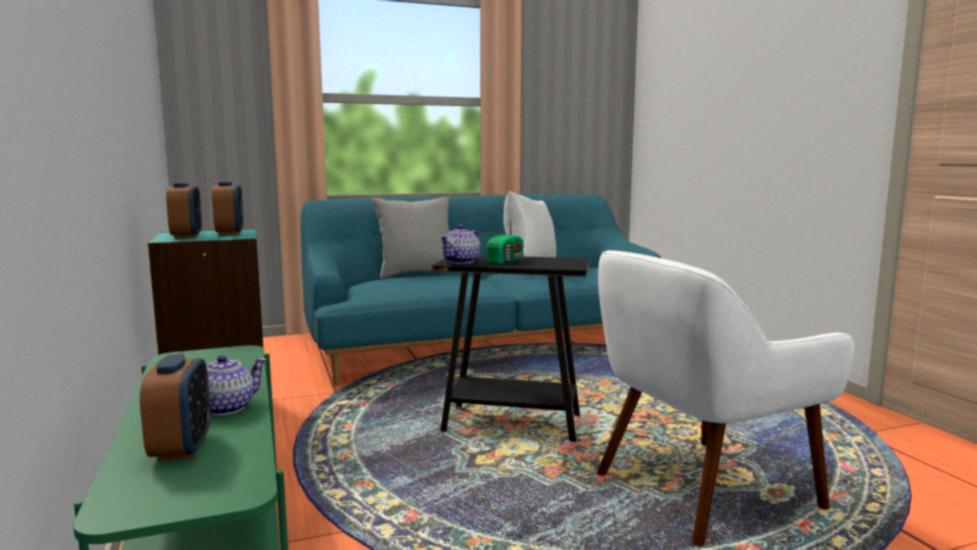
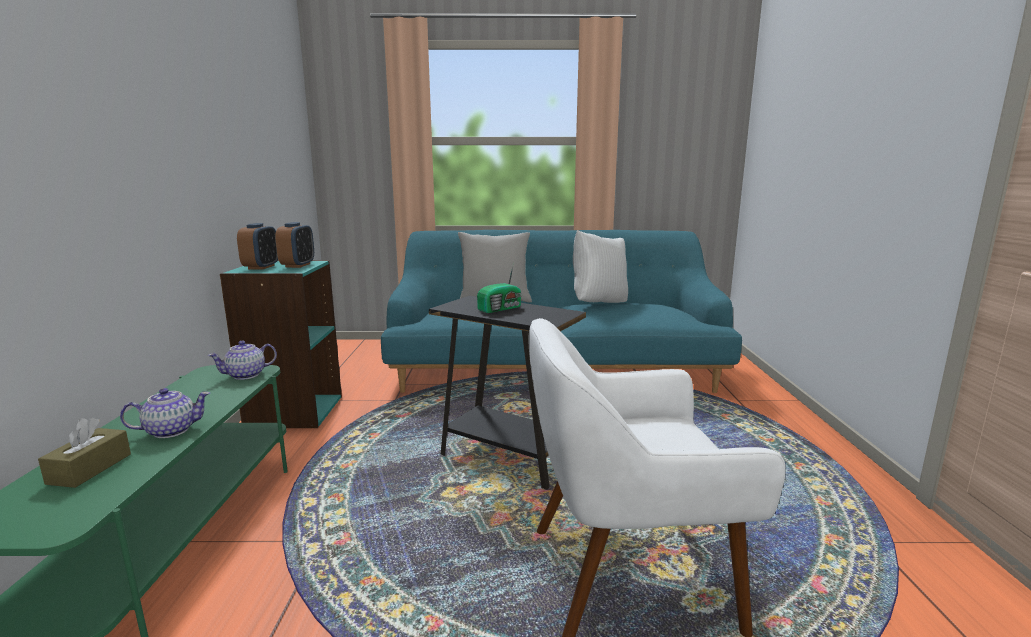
camera: 20 degrees right, 5 degrees up
alarm clock [140,354,210,461] -> brown tissue box [38,417,131,488]
teapot [440,225,481,264] -> teapot moved to [208,341,277,380]

